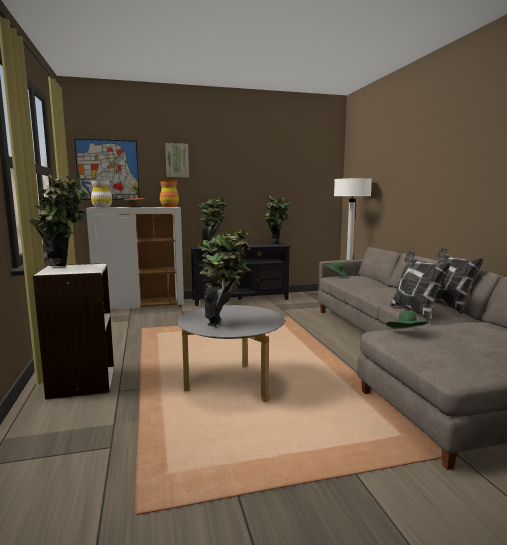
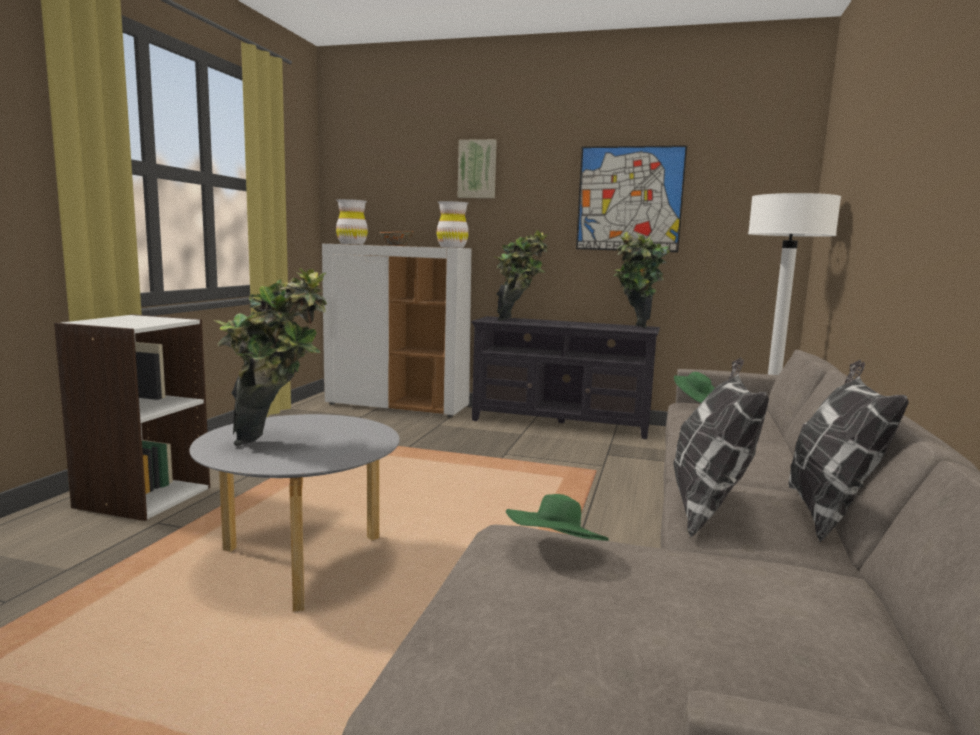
camera: 30 degrees right, 0 degrees up
potted plant [29,175,88,266] -> none
picture [74,139,140,200] -> picture moved to [576,145,687,252]
orange vase [159,180,179,207] -> white vase [437,201,469,248]

